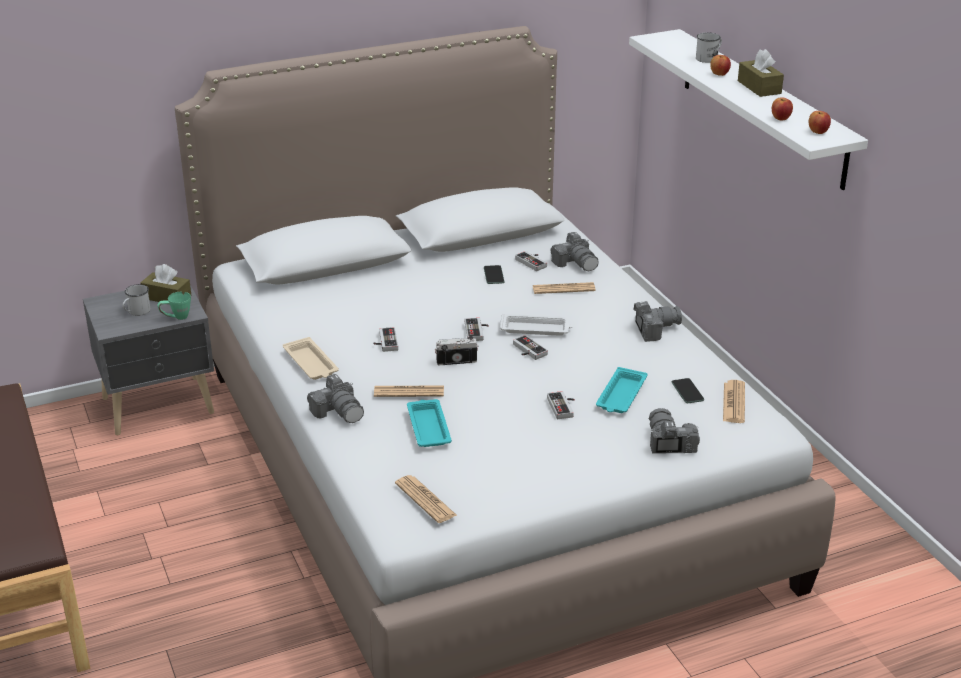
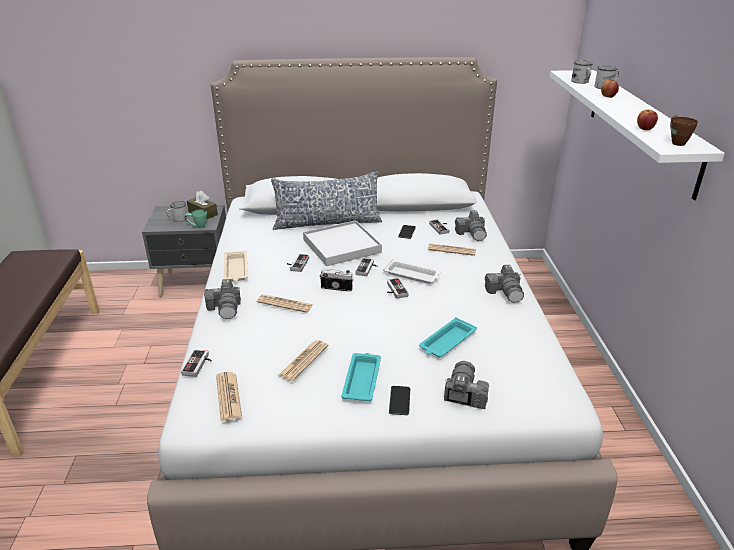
camera: 20 degrees right, 0 degrees up
turquoise tray [407,399,452,447] -> turquoise tray moved to [341,353,381,401]
game controller [547,391,575,419] -> game controller moved to [181,350,212,377]
camera [633,301,682,342] -> camera turned 75 degrees clockwise [485,265,524,303]
phone [672,378,704,403] -> phone moved to [389,386,410,415]
newspaper [723,380,745,423] -> newspaper moved to [278,340,329,381]
brown tissue box [738,49,784,97] -> none
apple [808,111,831,134] -> brown mug [670,115,698,146]
none -> pillow [271,171,382,230]
none -> white tray [303,220,382,266]
none -> white mug [571,60,593,84]

